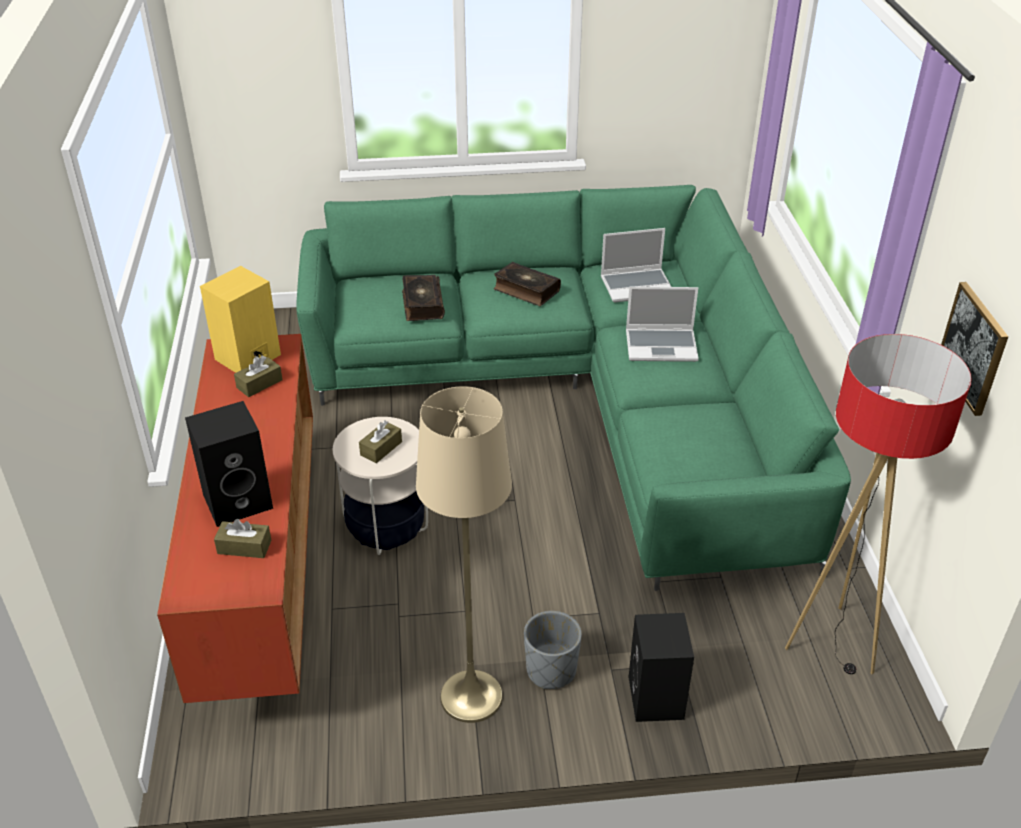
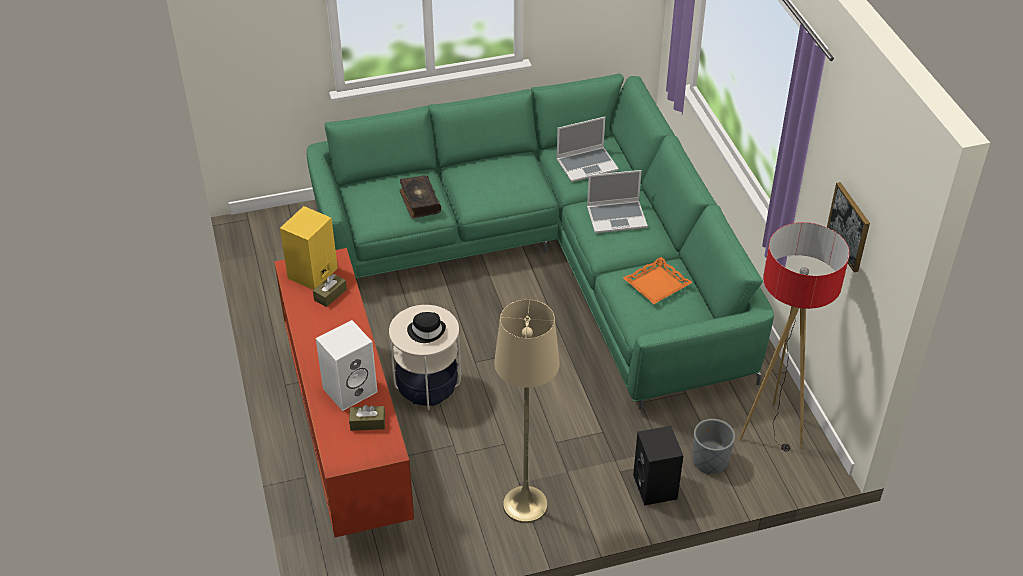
camera: 10 degrees left, 5 degrees up
black speaker [185,401,273,527] -> white speaker [316,320,378,411]
brown tissue box [359,420,402,463] -> black hat [407,312,446,343]
book [494,262,561,306] -> none
grey planter [524,611,582,689] -> grey planter moved to [693,419,735,475]
none -> orange tray [623,257,693,304]

